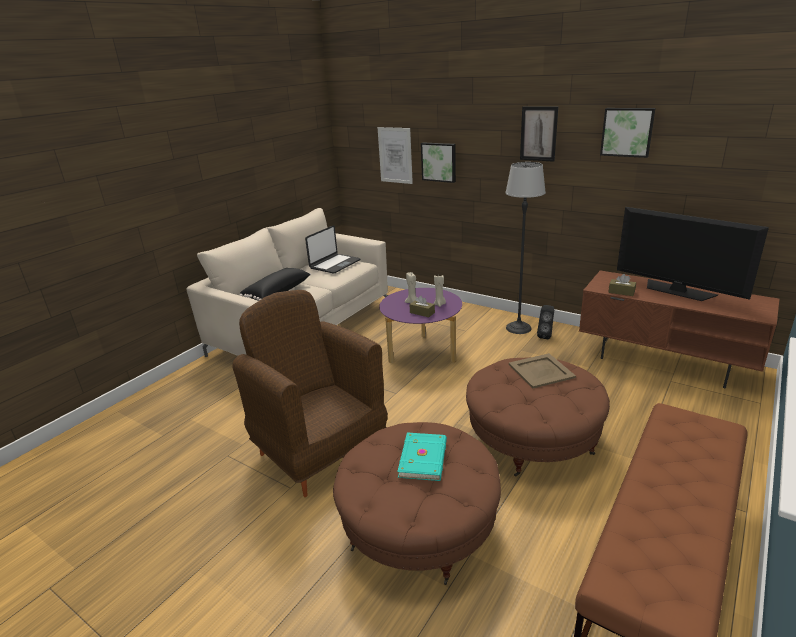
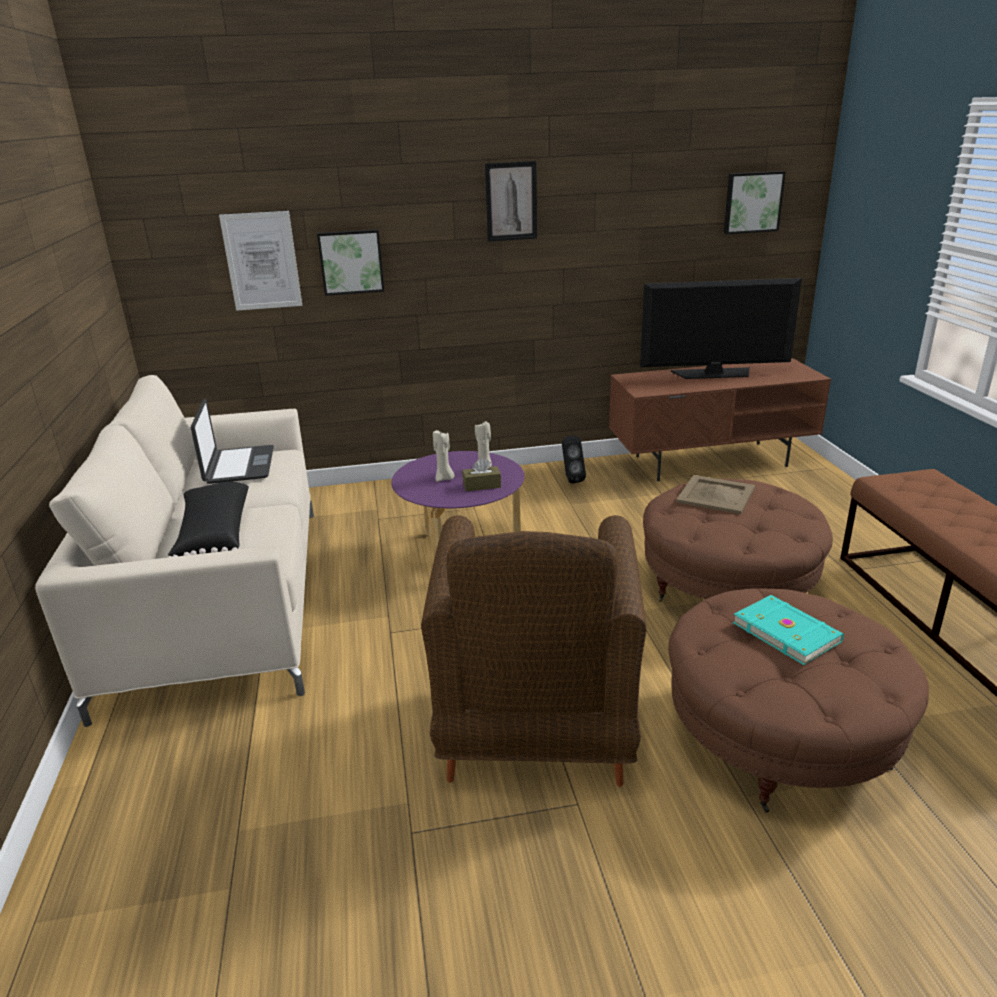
camera: 45 degrees left, 0 degrees up
brown armchair [232,290,388,497] -> brown armchair turned 90 degrees counterclockwise [421,515,646,787]
floor lamp [506,162,546,334] -> none
picture [600,108,656,158] -> picture moved to [724,171,786,234]
brown tissue box [608,274,636,296] -> none

